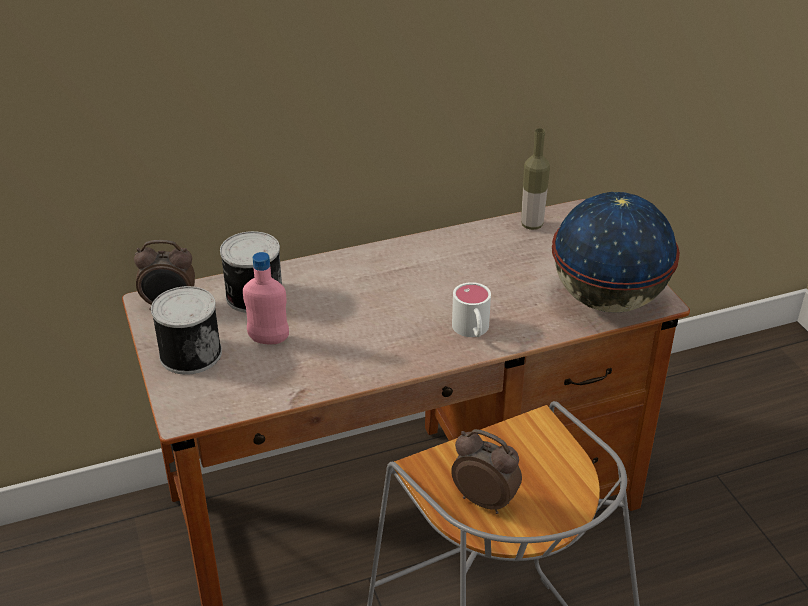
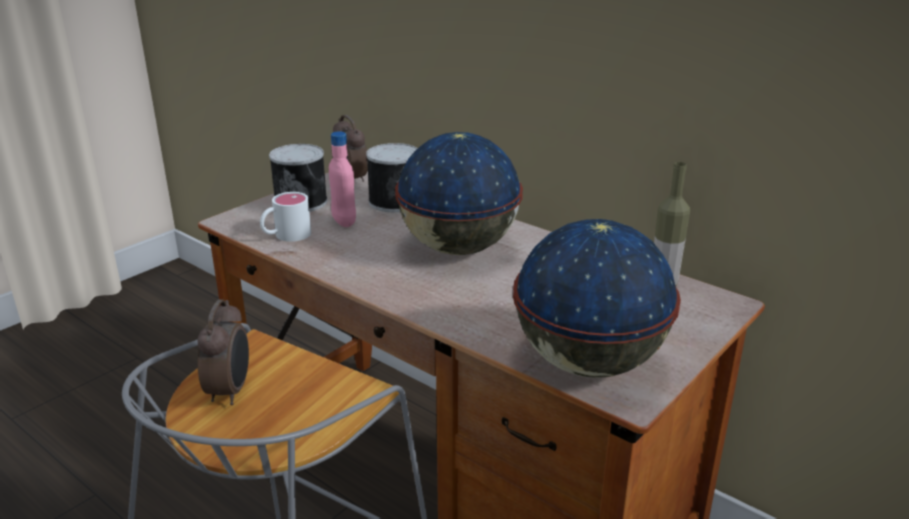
camera: 60 degrees right, 10 degrees down
white mug [452,282,491,337] -> white mug moved to [260,192,311,242]
none -> globe [395,132,523,255]

